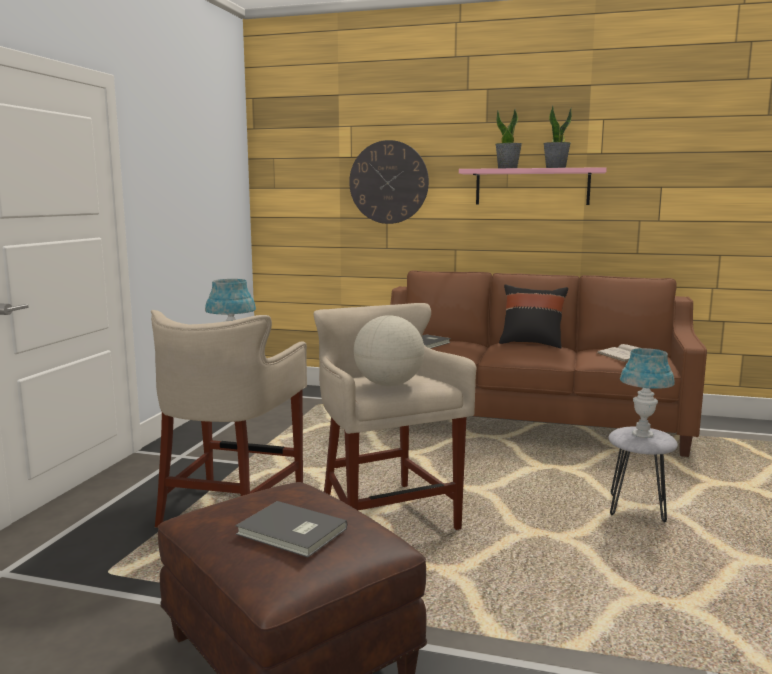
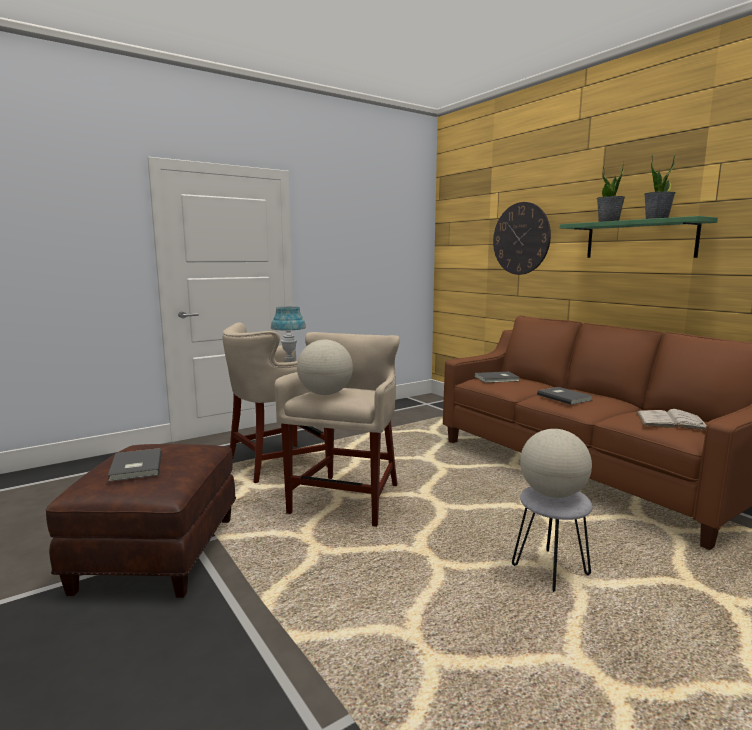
camera: 40 degrees right, 0 degrees up
pink shelf [459,167,607,205] -> green shelf [560,216,718,258]
black pillow [499,284,568,348] -> none
blue table lamp [620,348,675,438] -> globe [520,429,592,498]
none -> grey book [537,387,593,405]

